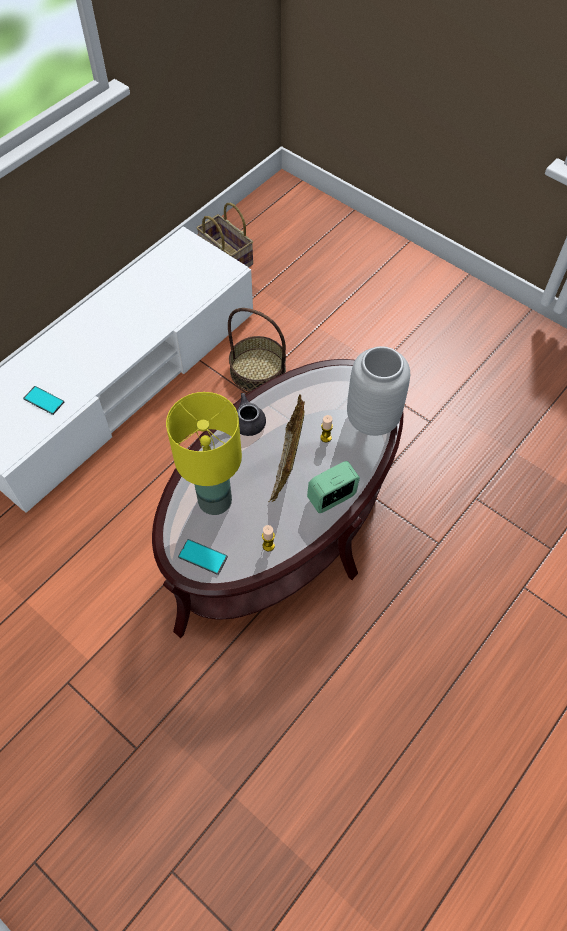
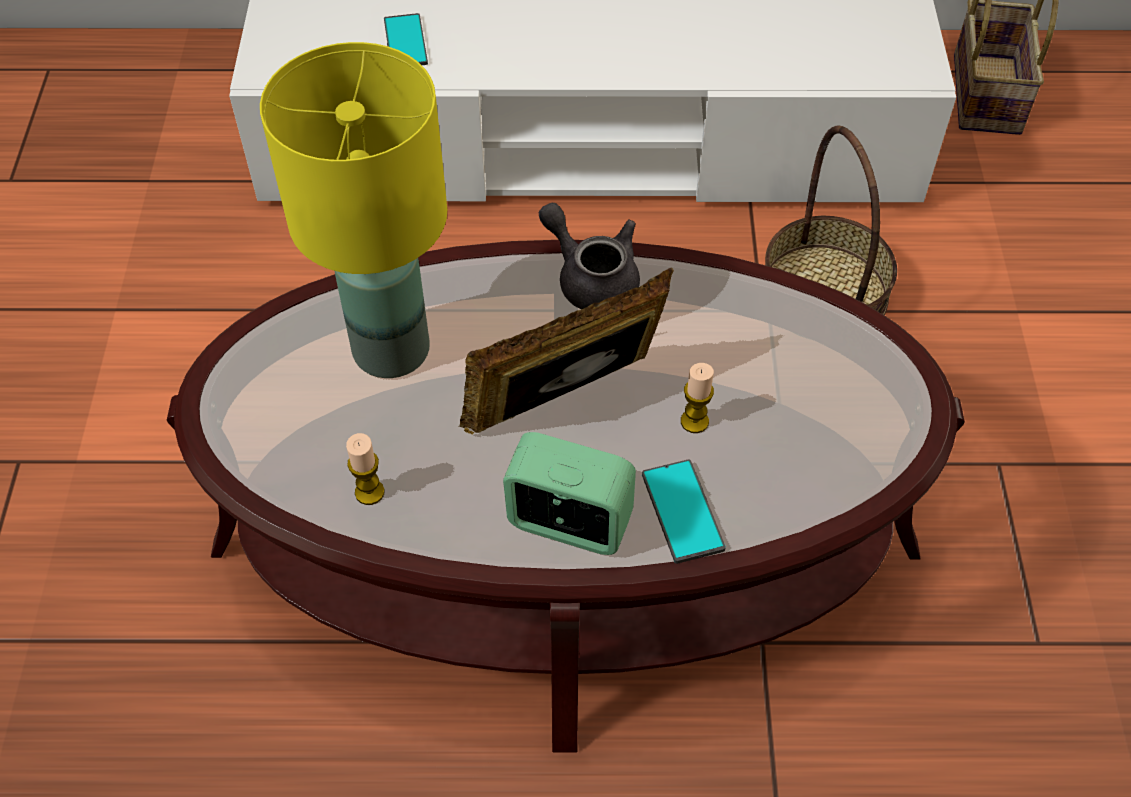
camera: 50 degrees right, 5 degrees down
phone [178,539,228,575] -> phone moved to [642,459,726,564]
grey vase [347,346,410,436] -> none

